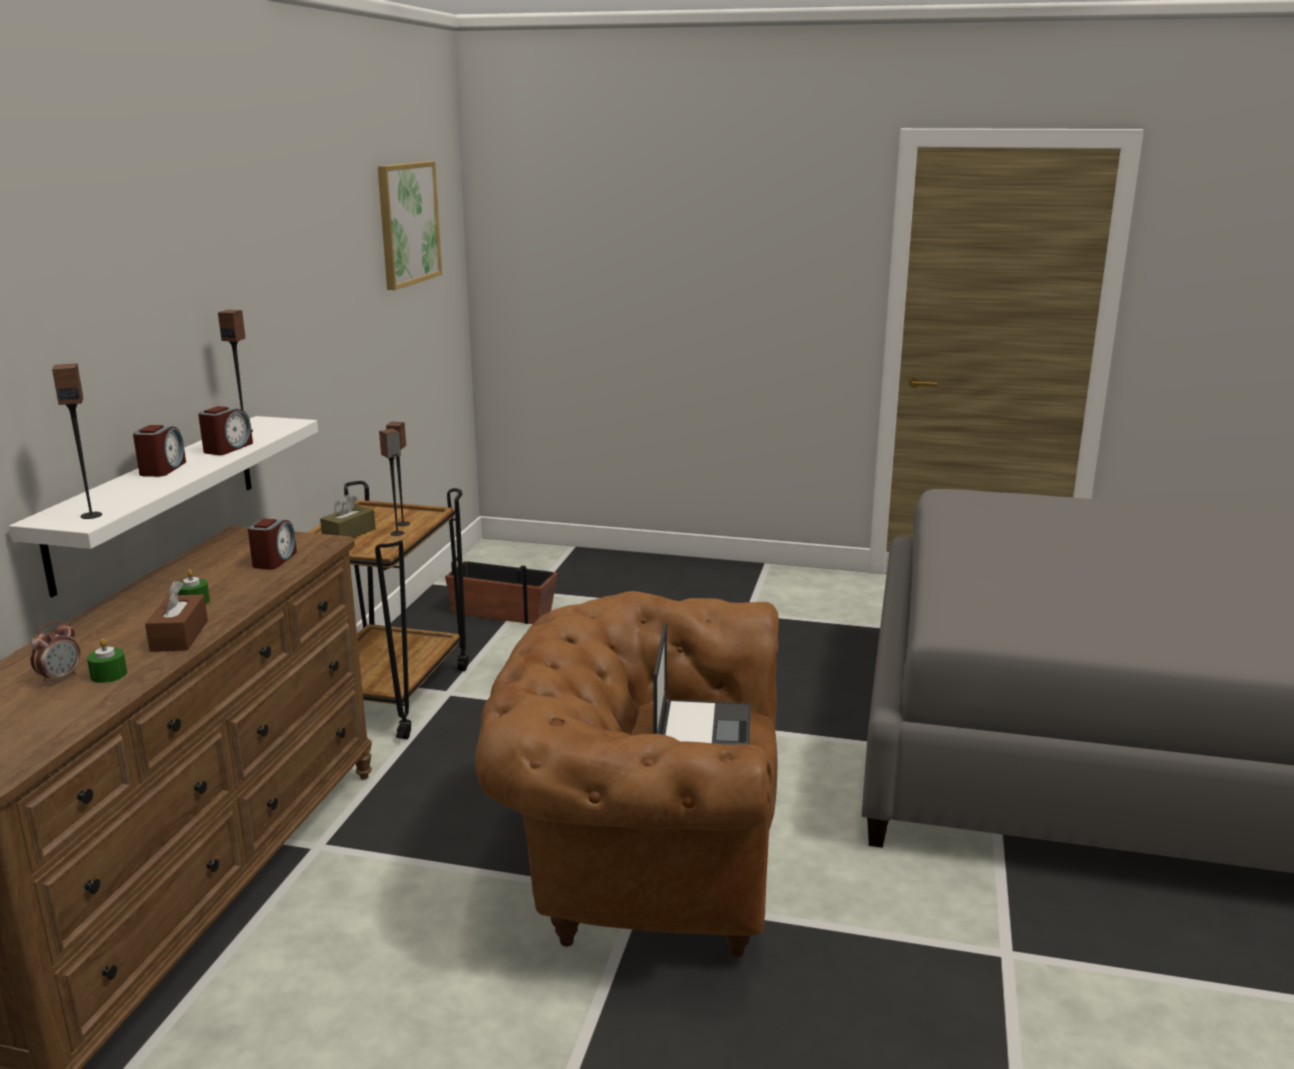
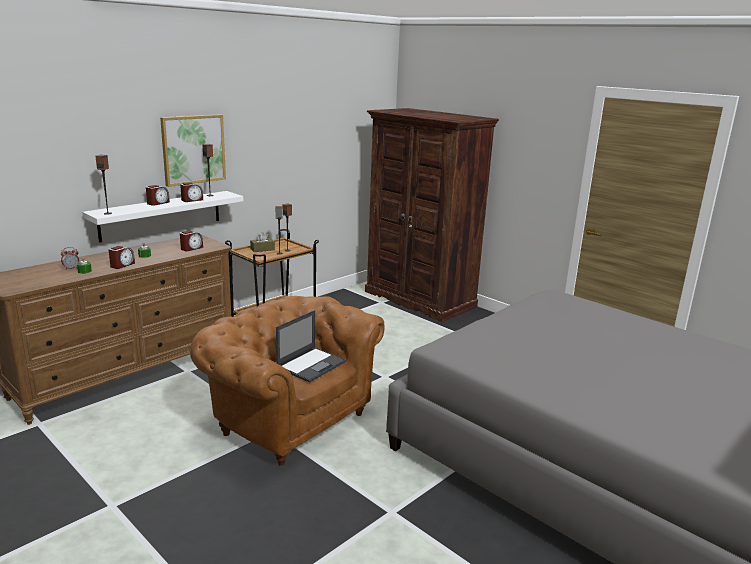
camera: 30 degrees right, 0 degrees up
brown tissue box [145,581,208,652] -> alarm clock [108,246,135,269]
picture [378,161,442,290] -> picture moved to [160,114,226,187]
planter [445,558,557,624] -> none
none -> brown wardrobe [365,108,499,322]

